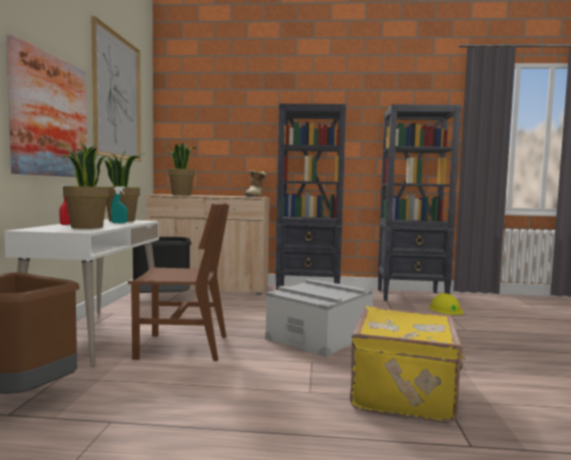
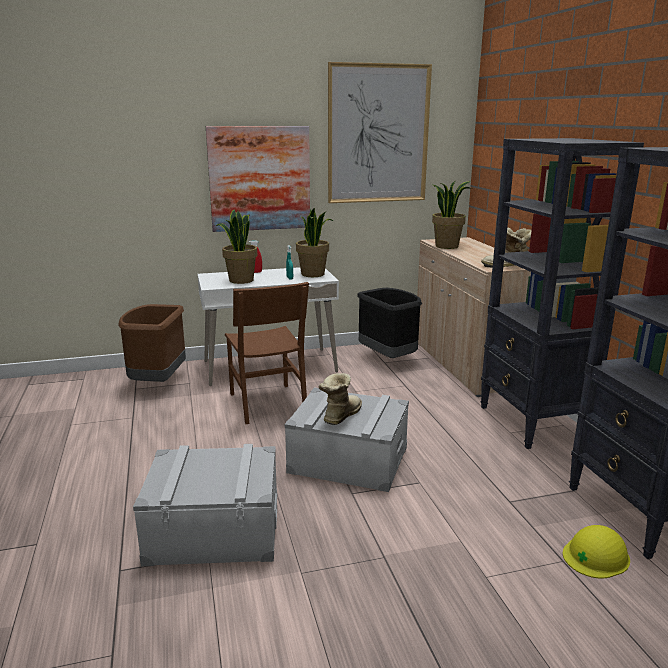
camera: 70 degrees right, 15 degrees up
yellow suitcase [350,306,465,424] -> grey storage box [133,444,277,566]
none -> boot [319,373,362,425]

